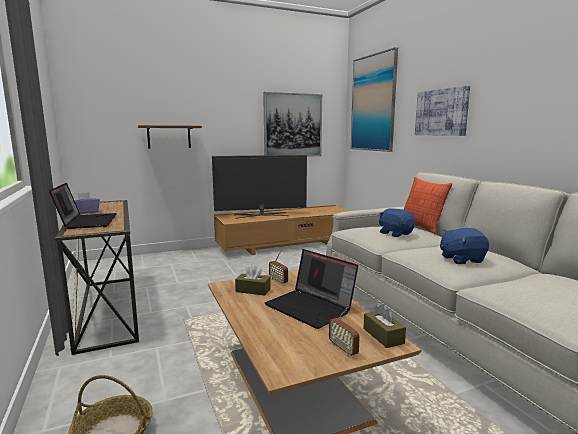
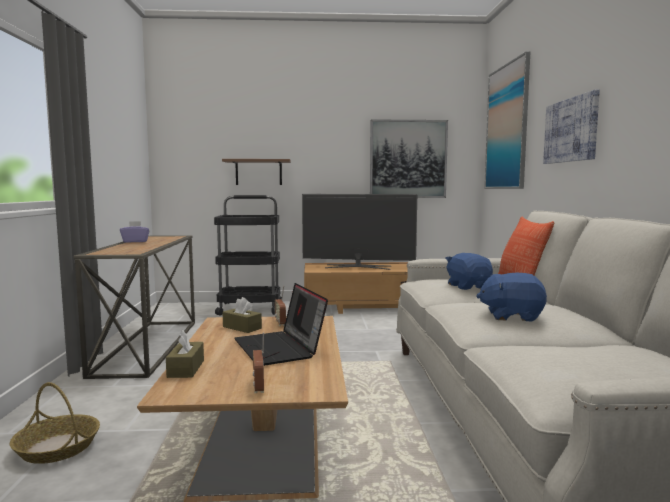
camera: 20 degrees right, 5 degrees down
laptop [49,183,117,229] -> none
brown tissue box [363,304,406,348] -> brown tissue box moved to [166,330,204,378]
none -> black cart [214,195,282,315]

